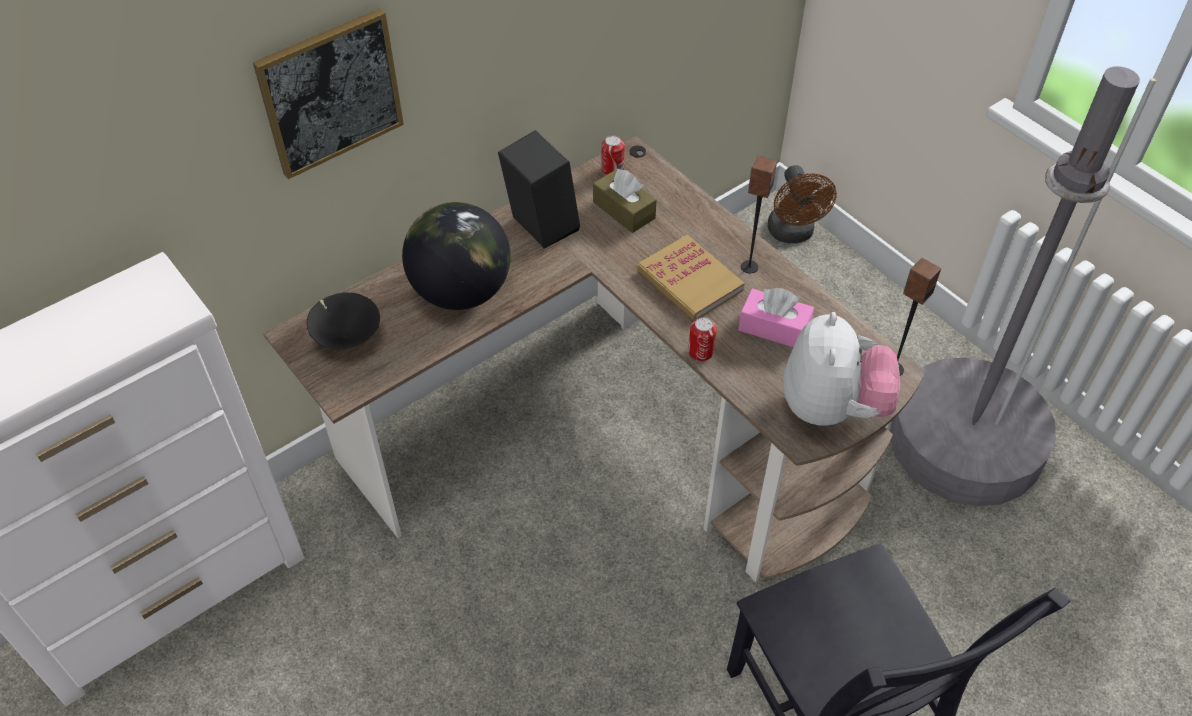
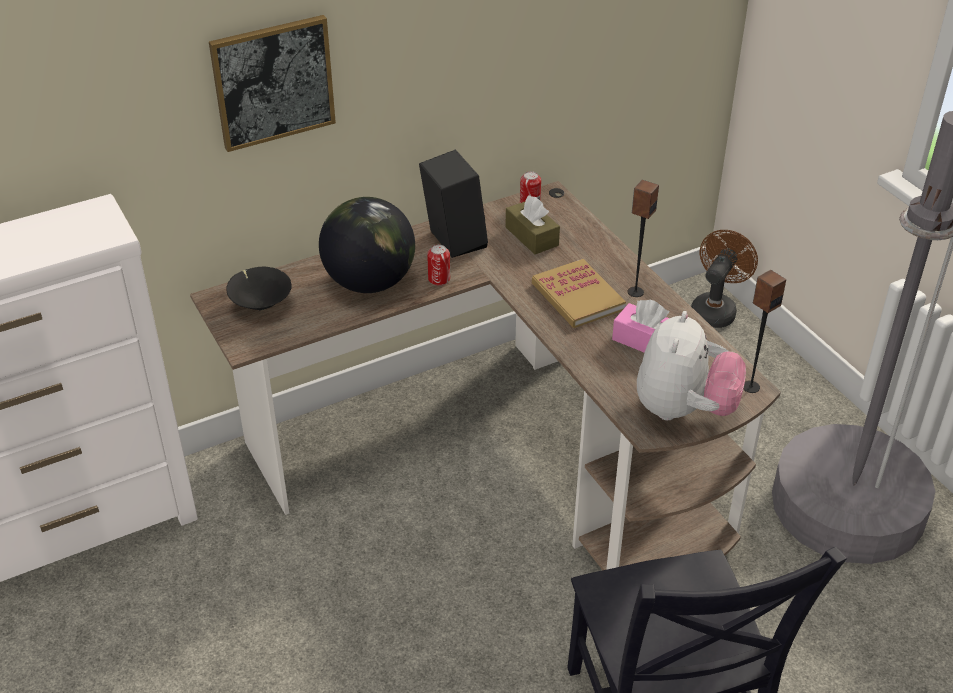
camera: 10 degrees right, 10 degrees down
can [688,317,717,361] -> can moved to [427,245,450,285]
brown fan [768,165,837,243] -> brown fan turned 150 degrees counterclockwise [691,230,758,328]

